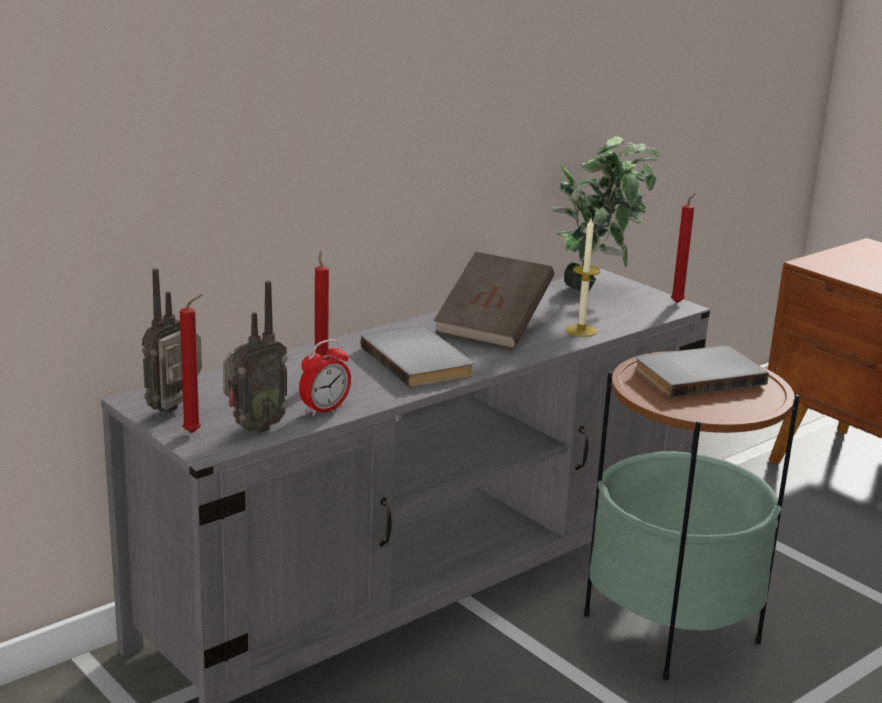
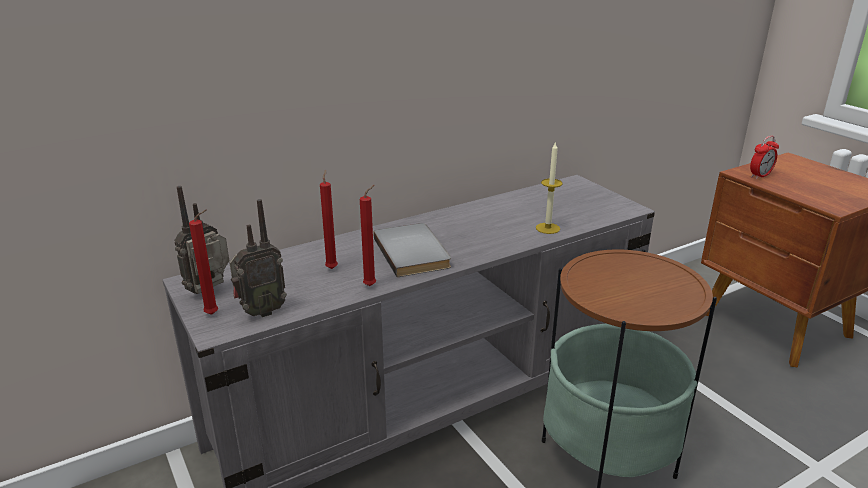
camera: 10 degrees right, 5 degrees up
alarm clock [299,339,351,416] -> alarm clock moved to [750,136,779,179]
brown book [434,252,554,349] -> none
potted plant [551,136,660,291] -> none
grey book [635,346,769,397] -> none
red candle [671,193,696,303] -> red candle moved to [360,185,376,286]

